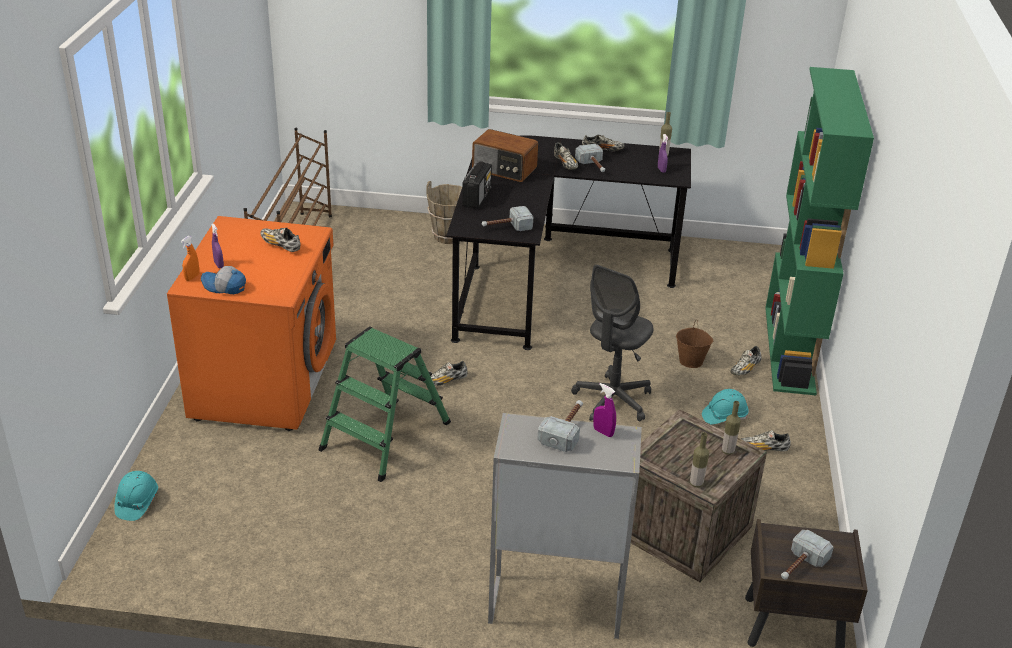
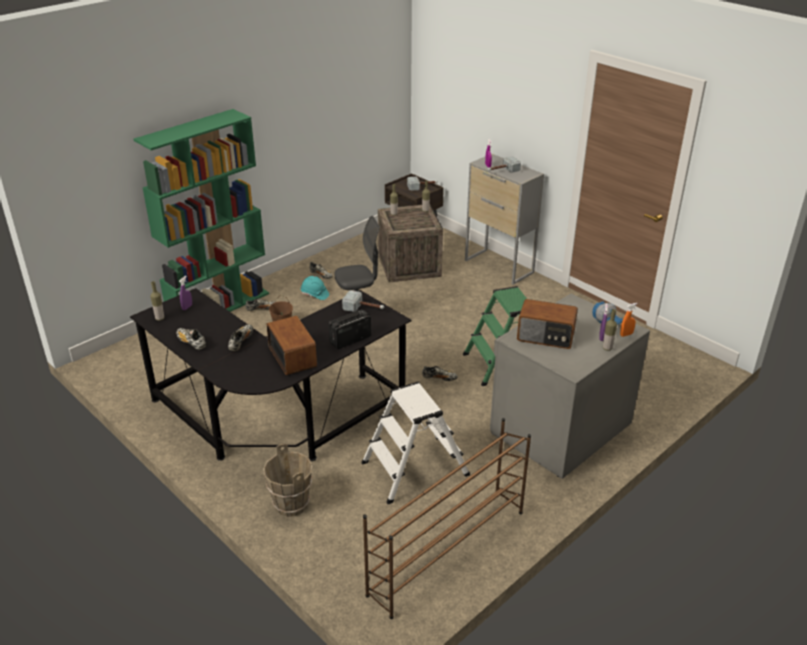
camera: 140 degrees left, 0 degrees up
turquoise hard hat [114,471,158,521] -> none
orange washing machine [167,216,336,431] -> grey washing machine [490,294,650,479]
shoe [260,228,300,252] -> radio [517,299,578,349]
hammer [575,144,605,172] -> none
none -> white step ladder [361,381,471,504]
none -> bottle [603,309,617,351]

